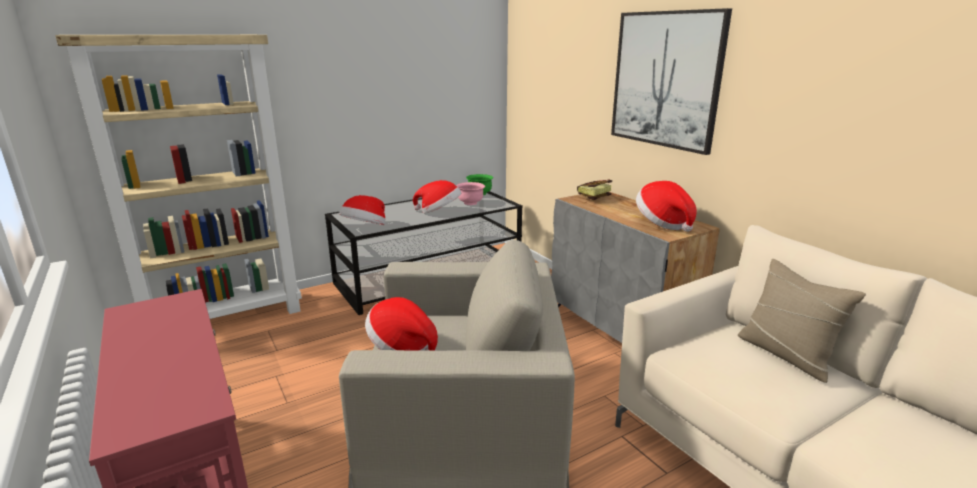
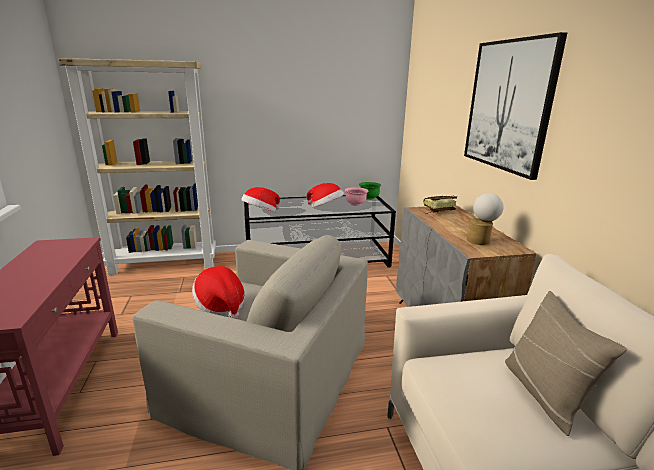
camera: 20 degrees right, 0 degrees up
hat [636,181,697,232] -> table lamp [467,193,504,245]

